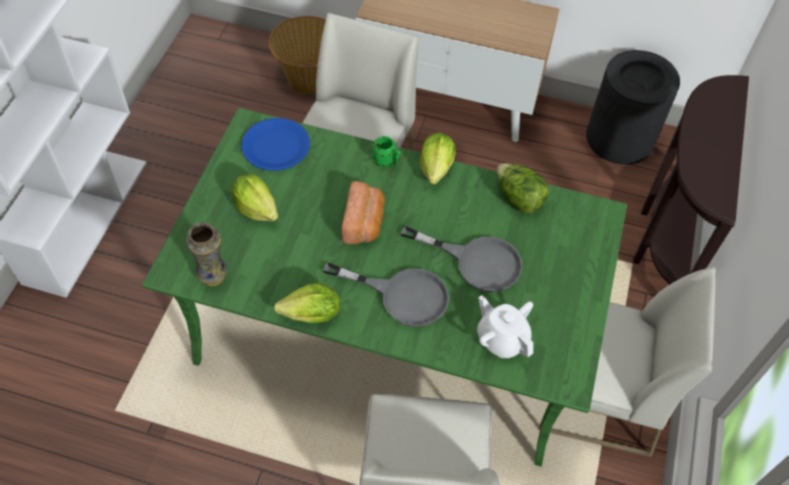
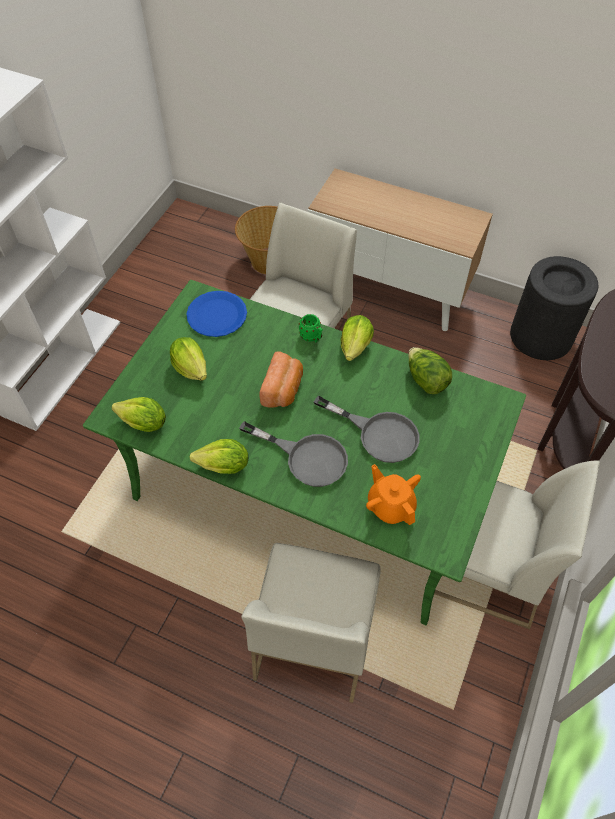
camera: 10 degrees right, 0 degrees up
vase [186,223,227,286] -> lettuce [112,397,166,432]
white teapot [477,295,533,358] -> orange teapot [366,464,421,525]

